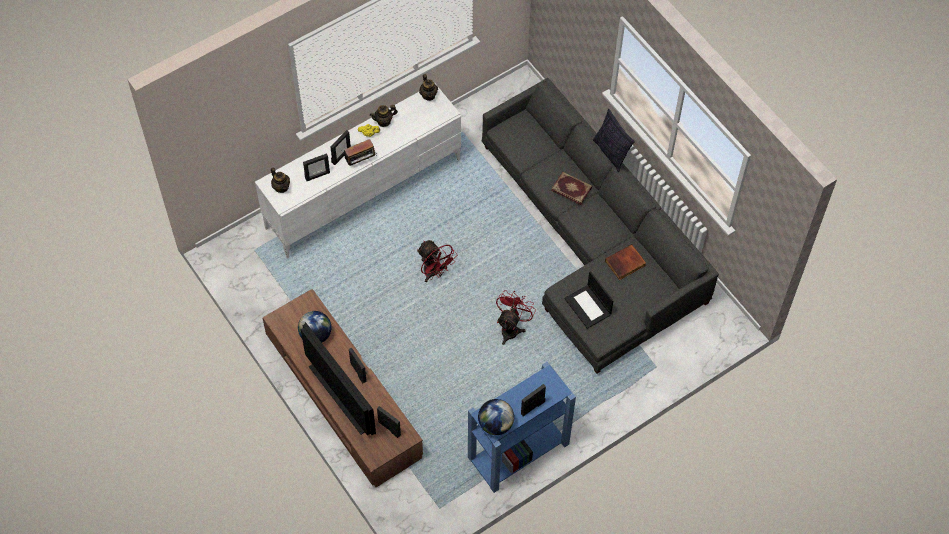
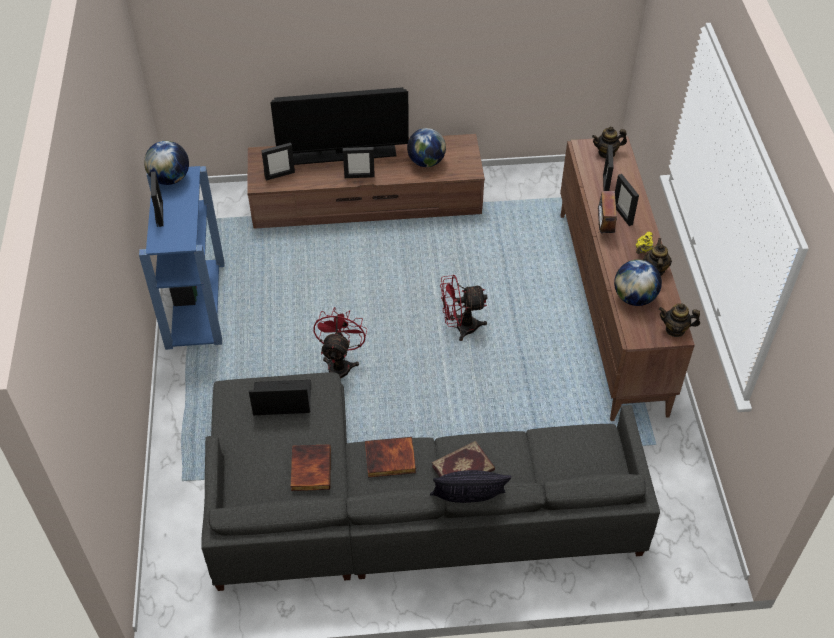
camera: 120 degrees right, 10 degrees down
white cabinet [255,83,461,258] -> brown cabinet [560,136,695,421]
red fan [496,290,536,345] -> red fan turned 135 degrees counterclockwise [313,307,367,379]
none -> book [365,437,416,477]
none -> globe [614,259,662,306]

